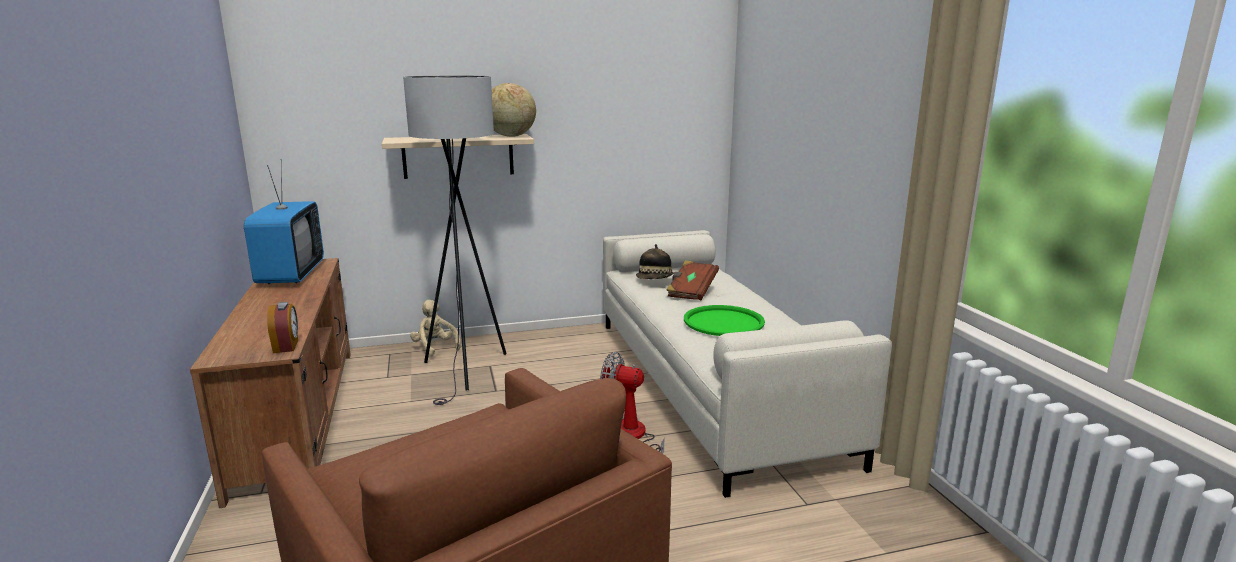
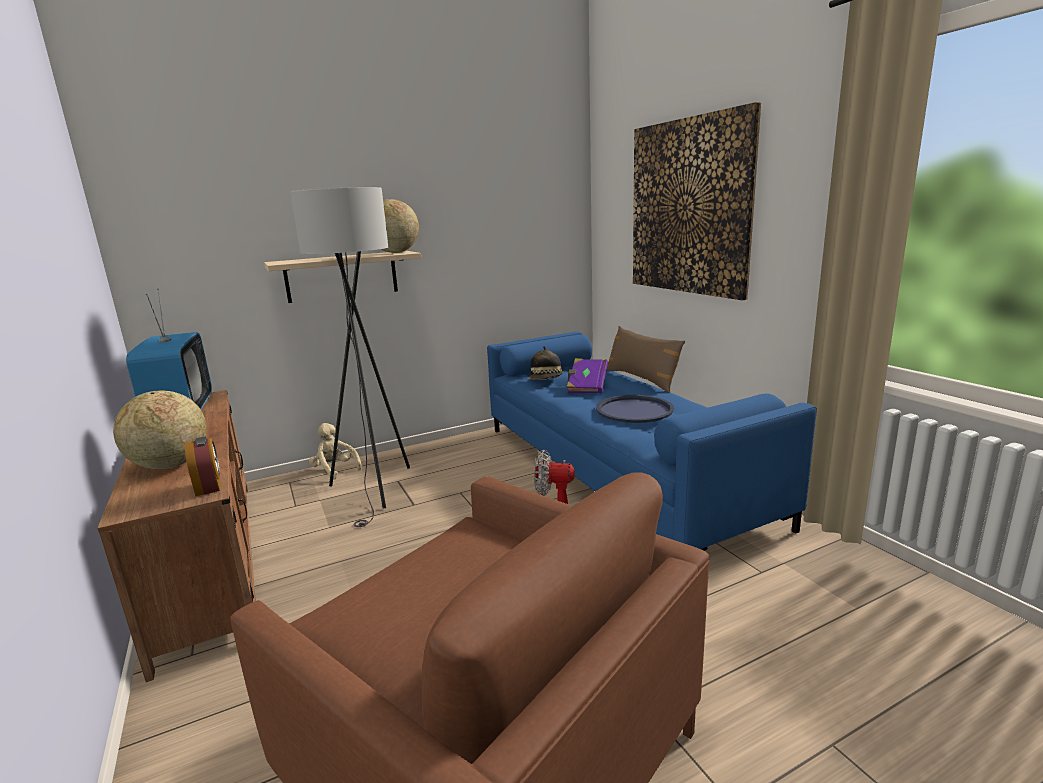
camera: 10 degrees left, 0 degrees up
beige sofa [603,230,892,498] -> blue sofa [487,332,817,551]
brown book [666,260,719,300] -> purple book [567,358,608,393]
green tray [684,305,765,336] -> blue tray [596,395,674,423]
none -> globe [113,390,207,469]
none -> brown pillow [607,326,685,393]
none -> picture [633,102,761,300]

